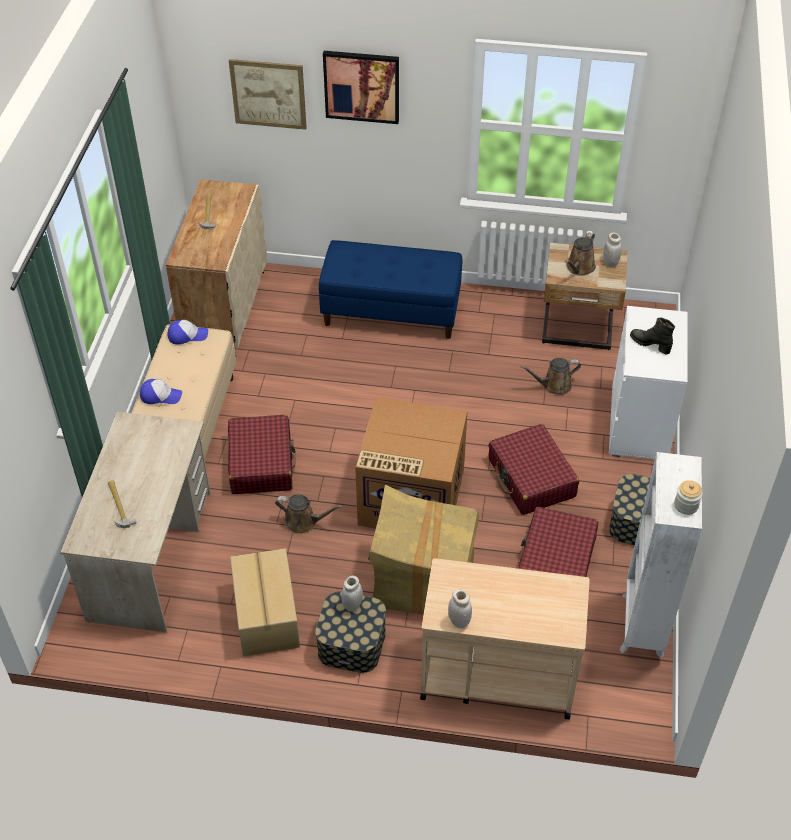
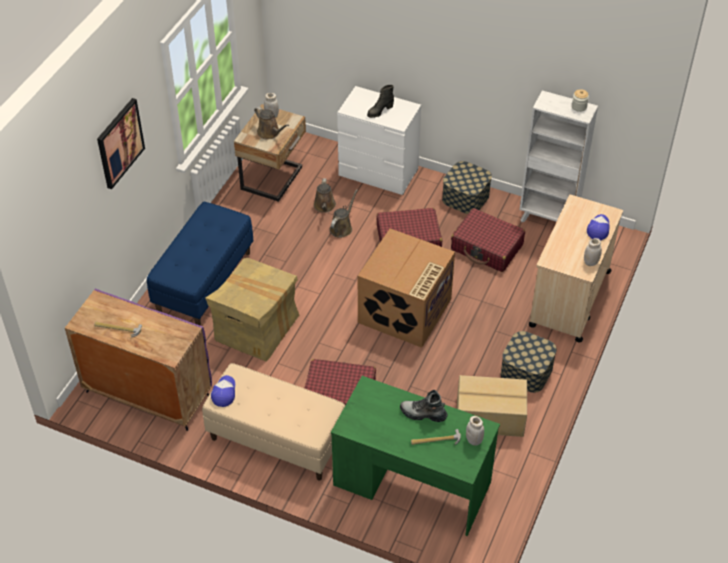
camera: 75 degrees left, 0 degrees up
beige desk [60,412,211,632] -> green desk [331,376,500,536]
cap [140,379,182,404] -> cap moved to [587,214,610,240]
beige cabinet [166,179,267,349] -> purple cabinet [65,289,212,431]
picture [229,59,307,130] -> none
brown watering can [275,494,343,534] -> brown watering can moved to [330,189,358,238]
white jar [341,576,363,612] -> white jar moved to [466,416,484,446]
cardboard box [368,485,479,615] -> cardboard box moved to [205,258,299,361]
none -> boot [400,390,447,422]

